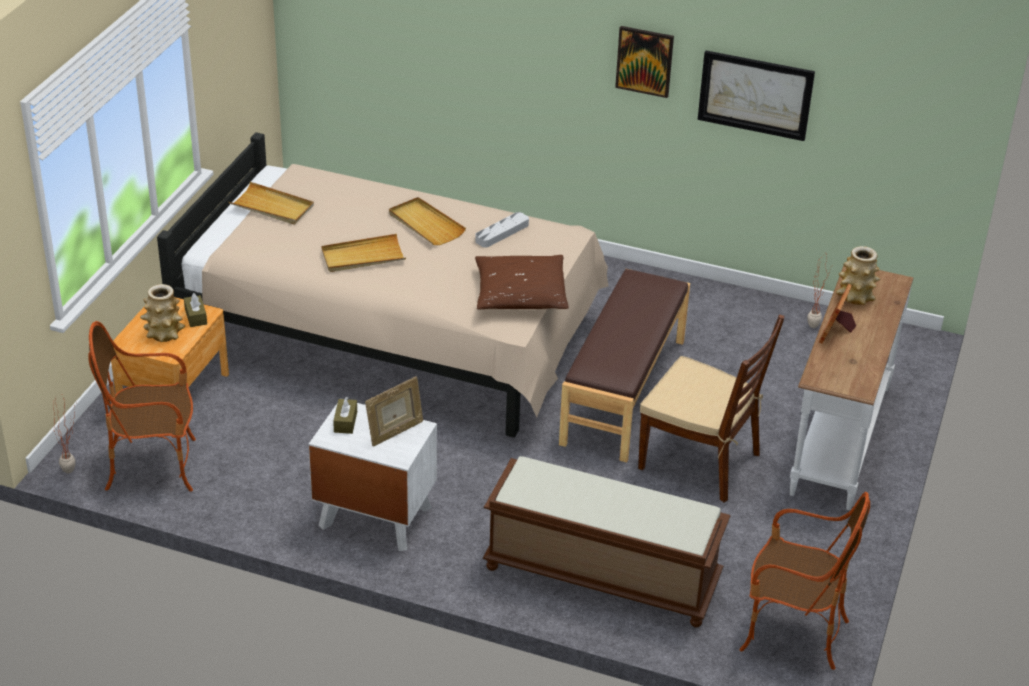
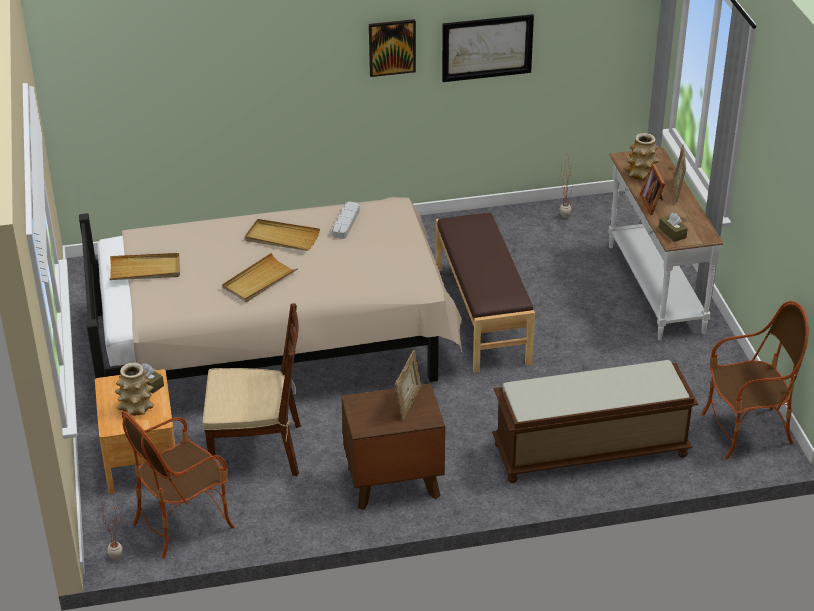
camera: 30 degrees left, 0 degrees up
white nightstand [309,403,437,551] -> brown nightstand [341,384,445,510]
brown tissue box [333,397,357,434] -> brown tissue box moved to [659,213,688,242]
brown pillow [475,255,569,309] -> none
brown chair [638,314,784,502] -> brown chair moved to [202,303,301,476]
none -> picture frame [673,144,686,203]

